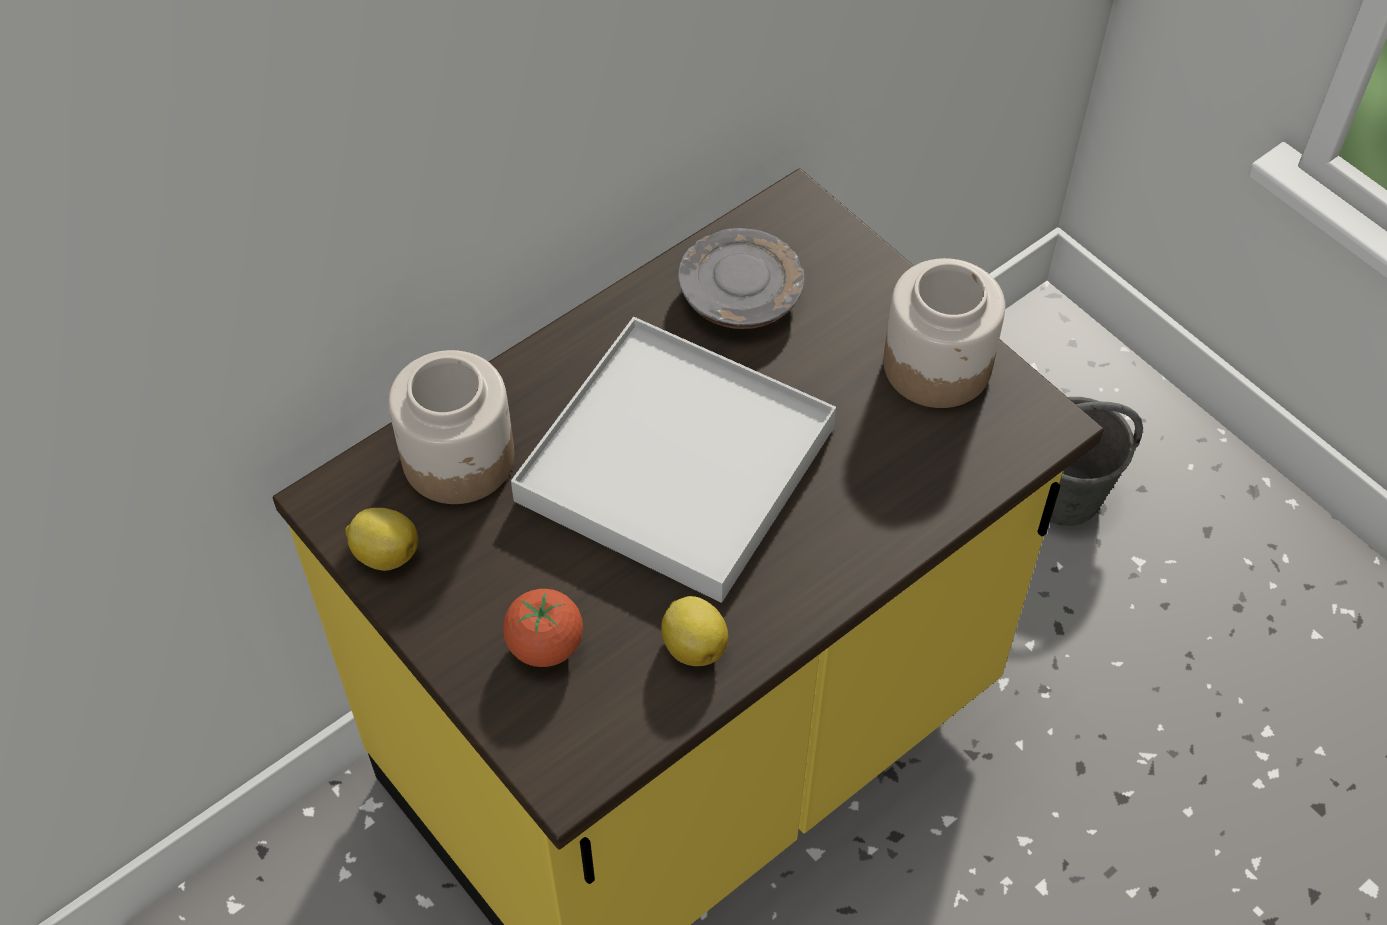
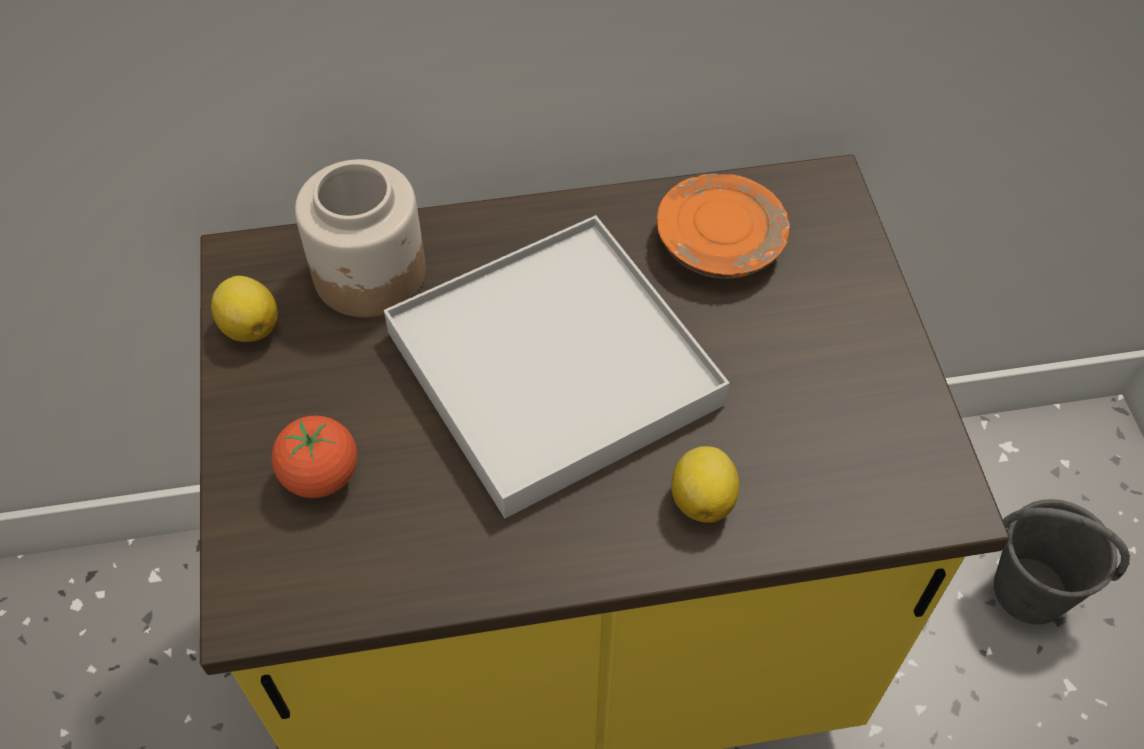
camera: 30 degrees right, 0 degrees up
lemon [661,596,728,666] -> lemon moved to [671,446,739,523]
grey plate [678,228,805,329] -> orange plate [657,174,790,279]
jar [883,258,1005,408] -> none

